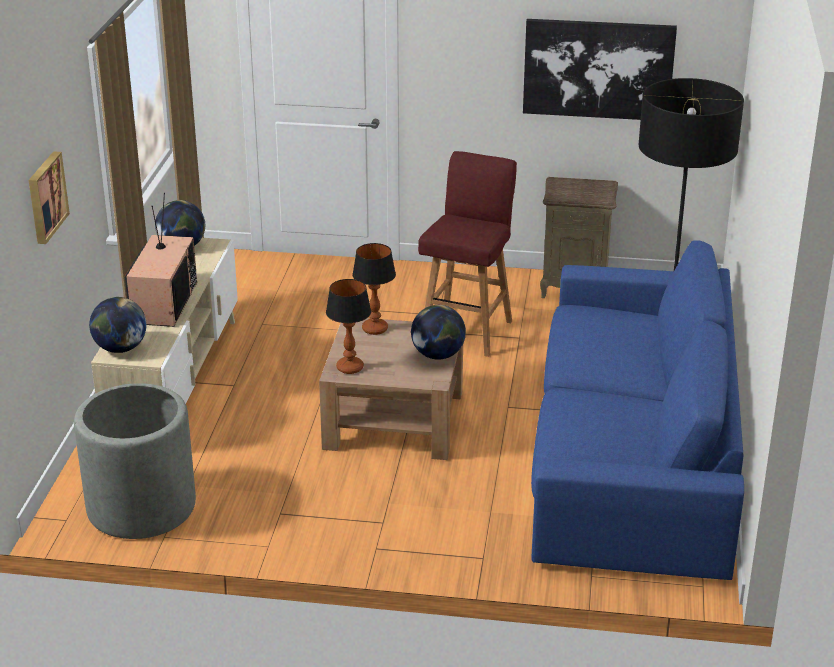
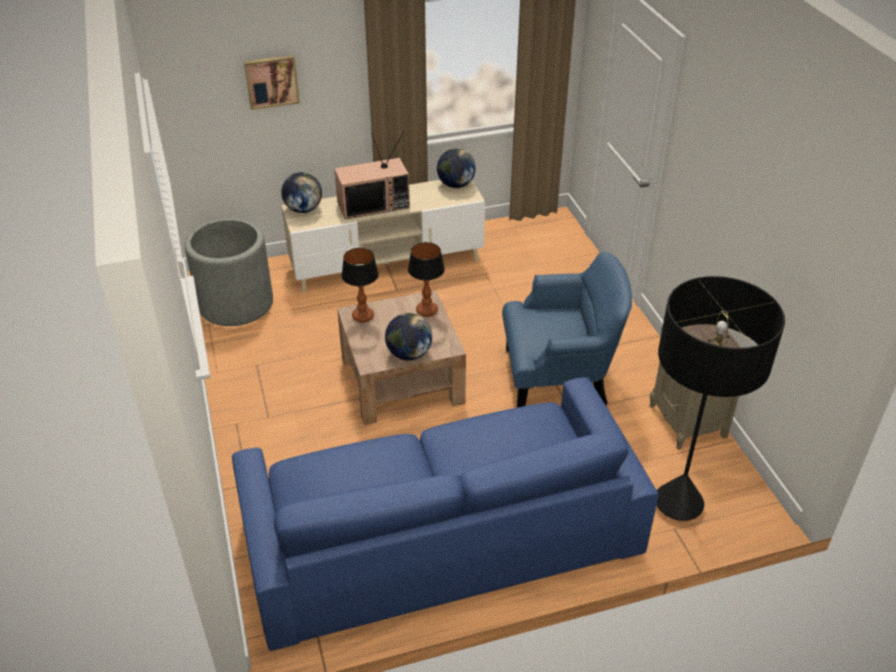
camera: 65 degrees right, 10 degrees up
red stool [418,151,517,357] -> blue armchair [502,252,632,408]
picture [523,19,677,120] -> none

